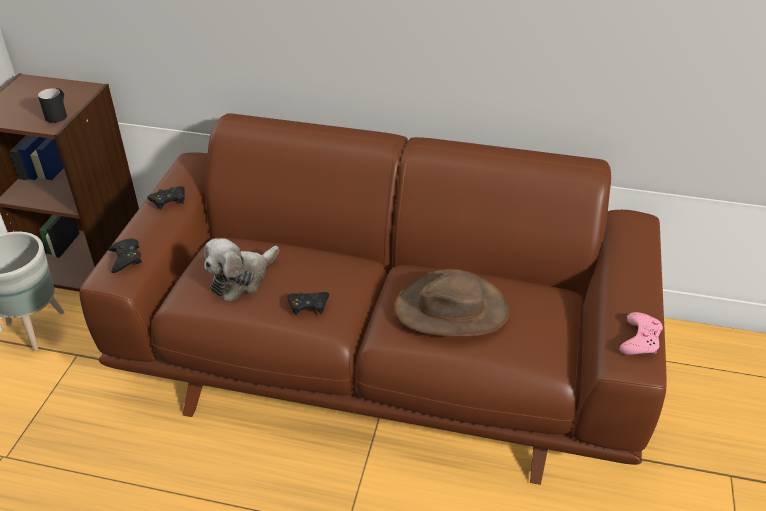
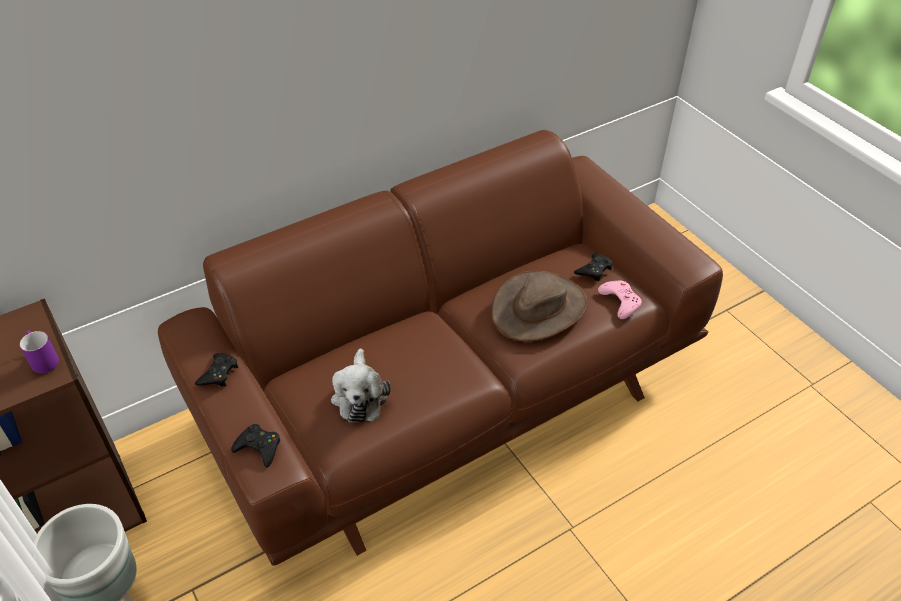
camera: 45 degrees left, 5 degrees up
black mug [38,88,67,123] -> purple mug [20,330,59,373]
black game controller [287,292,329,316] -> black game controller moved to [574,254,613,282]
pink game controller [620,312,663,355] -> pink game controller moved to [598,281,642,319]

